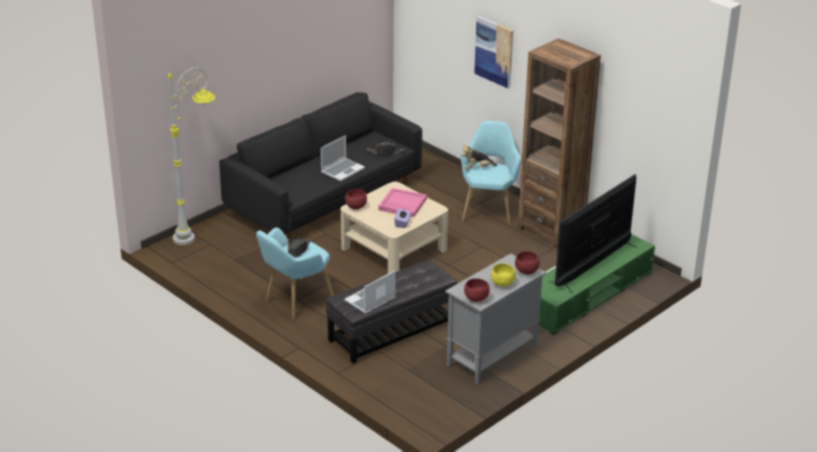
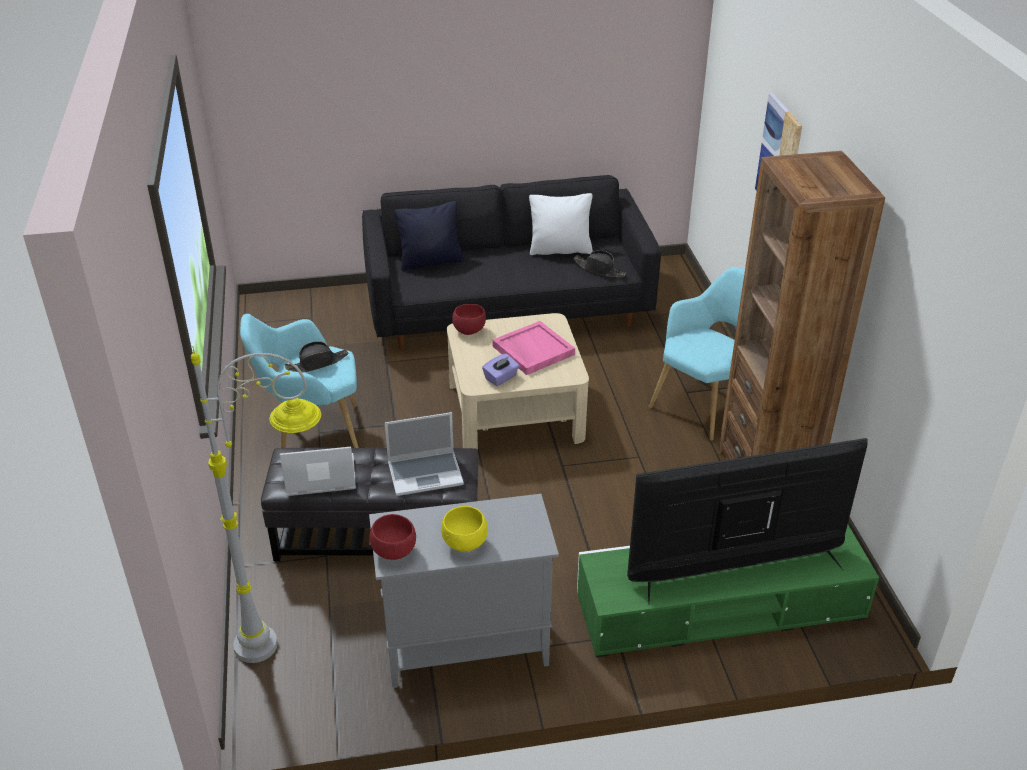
camera: 35 degrees right, 5 degrees up
grey floor lamp [168,67,215,245] -> grey floor lamp moved to [191,346,321,663]
laptop [321,135,365,181] -> laptop moved to [385,412,464,496]
plush toy [461,144,497,169] -> none
red bowl [515,251,540,275] -> none
none -> black pillow [394,201,464,271]
none -> white pillow [529,193,593,255]

